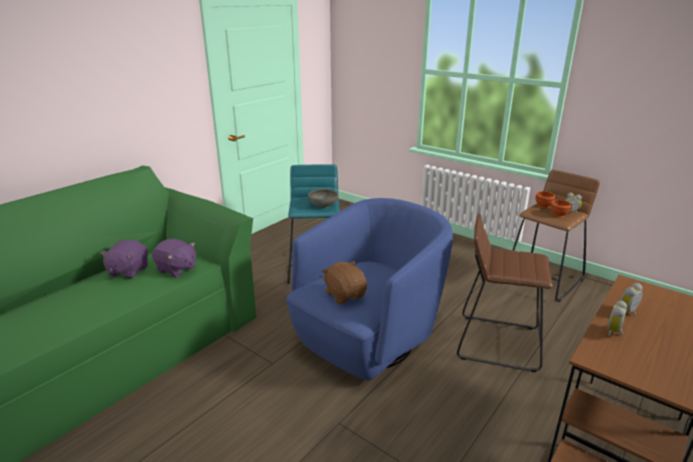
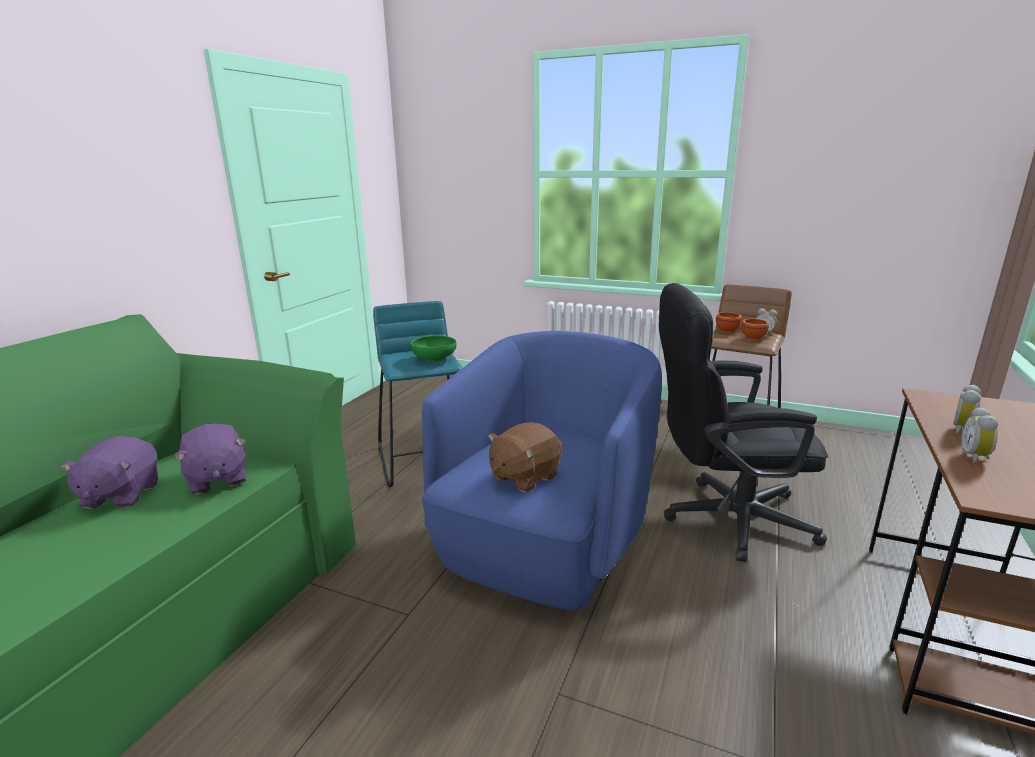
camera: 15 degrees left, 5 degrees down
purple plush toy [152,239,196,278] -> purple plush toy turned 45 degrees clockwise [173,423,246,495]
grey bowl [308,189,338,208] -> green bowl [411,335,456,362]
brown plush toy [322,261,367,304] -> brown plush toy turned 90 degrees counterclockwise [488,422,562,492]
brown stool [457,213,553,372] -> black office chair [659,283,828,562]

